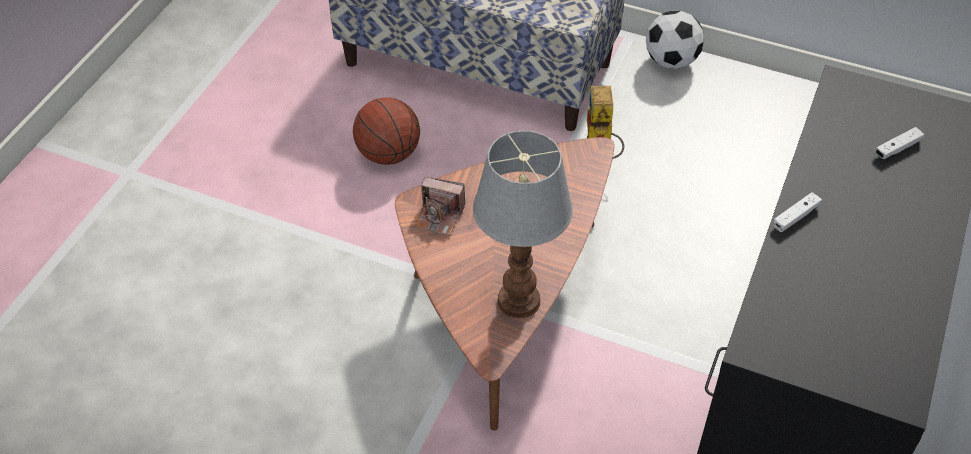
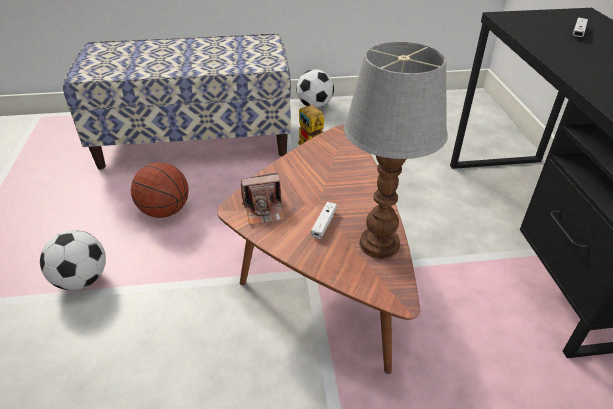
camera: 30 degrees left, 10 degrees down
white game controller [773,192,822,232] -> white game controller moved to [311,202,337,239]
none -> football [40,230,106,290]

